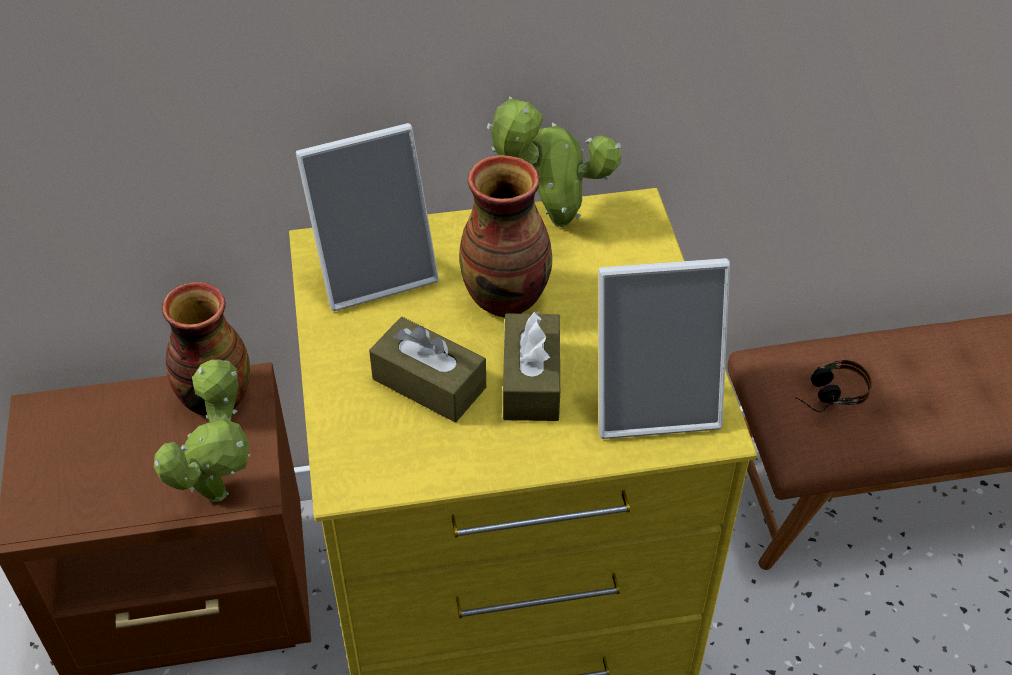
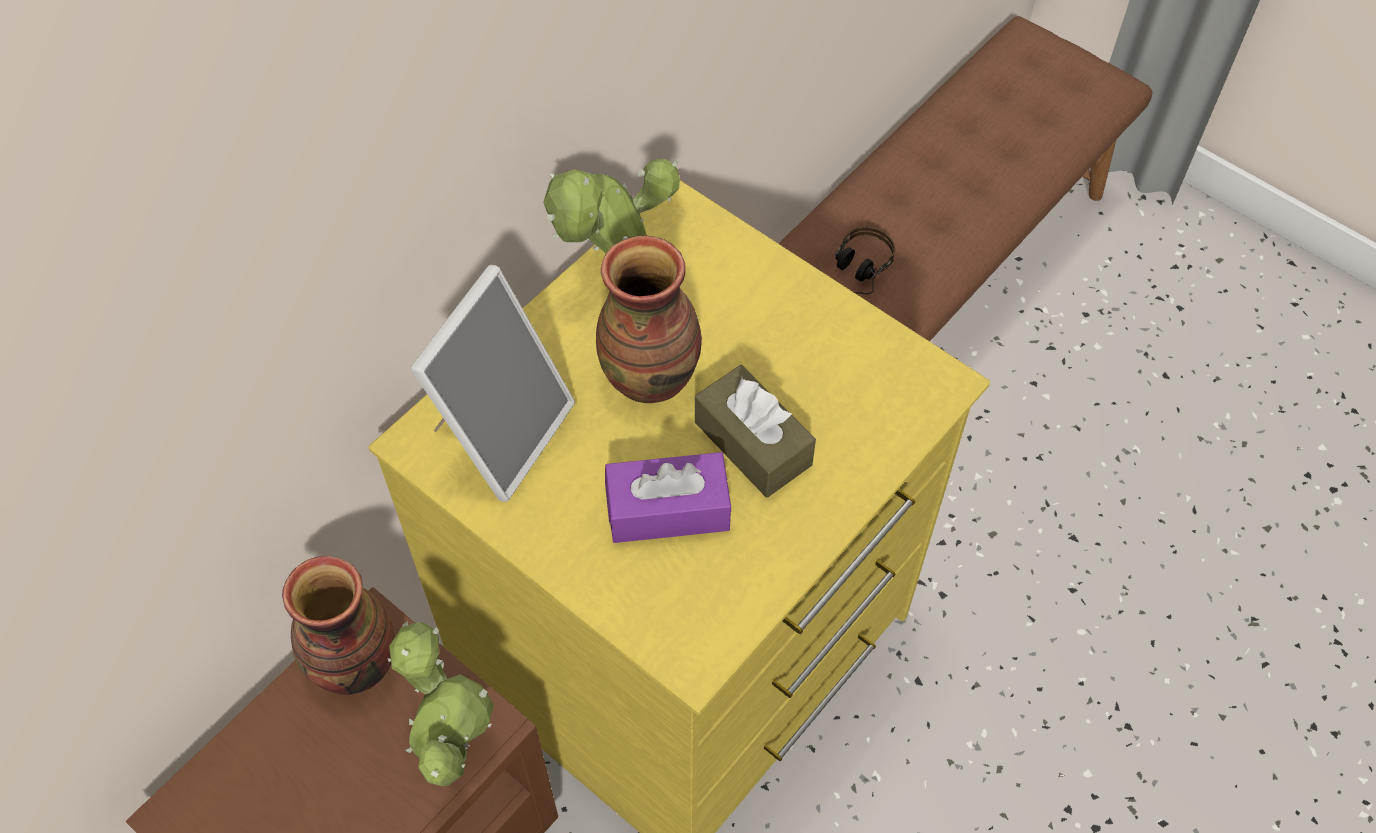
camera: 40 degrees left, 10 degrees up
brown tissue box [369,317,486,422] -> purple tissue box [605,452,731,543]
picture frame [598,258,730,439] -> none

